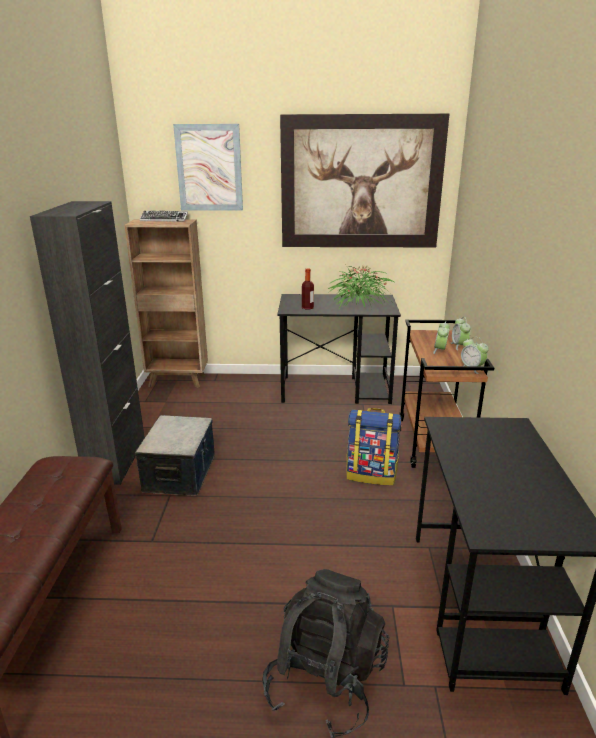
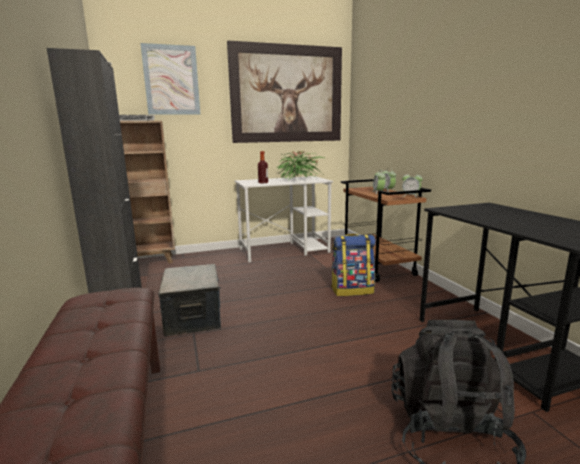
camera: 20 degrees left, 10 degrees down
black desk [277,294,401,404] -> white desk [234,176,333,262]

